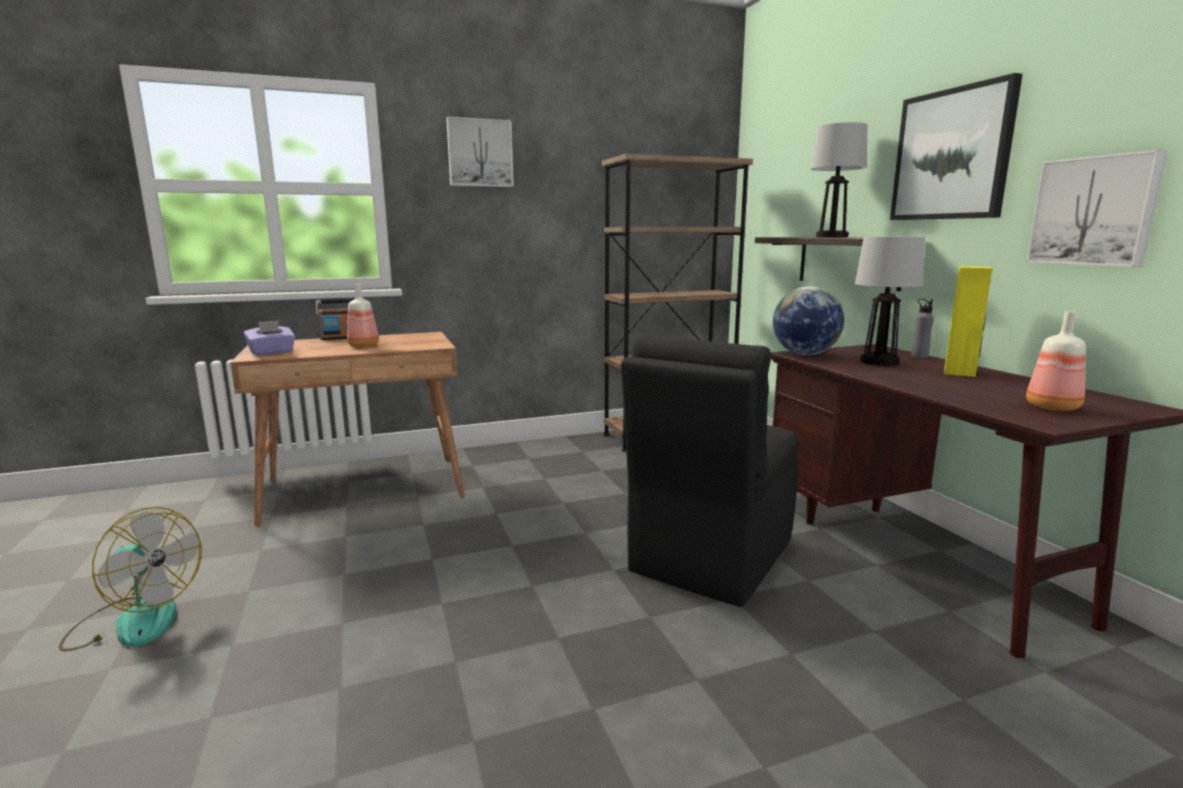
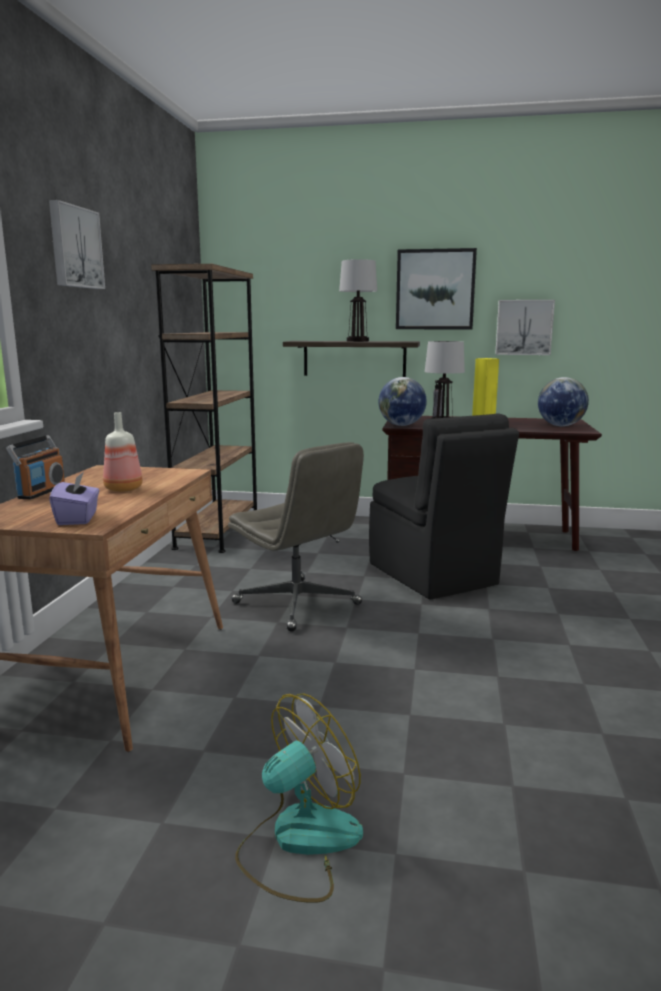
camera: 60 degrees left, 0 degrees up
bottle [1026,311,1086,411] -> globe [538,377,589,426]
none -> grey office chair [228,442,364,632]

